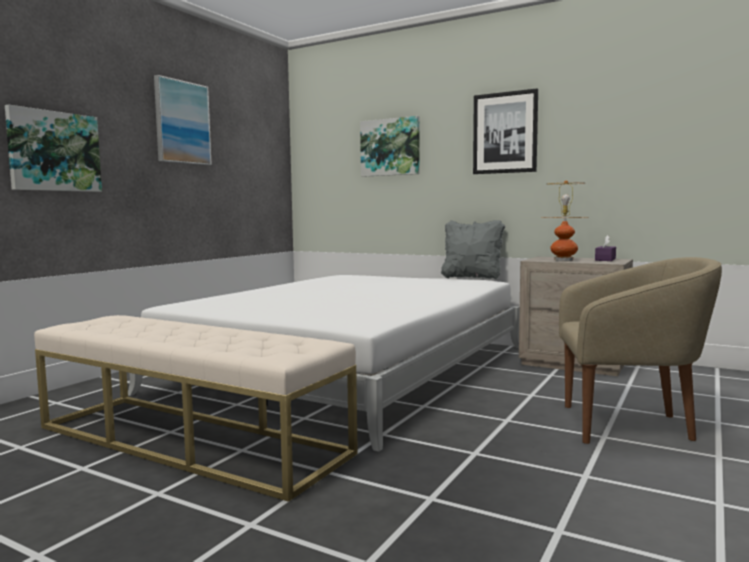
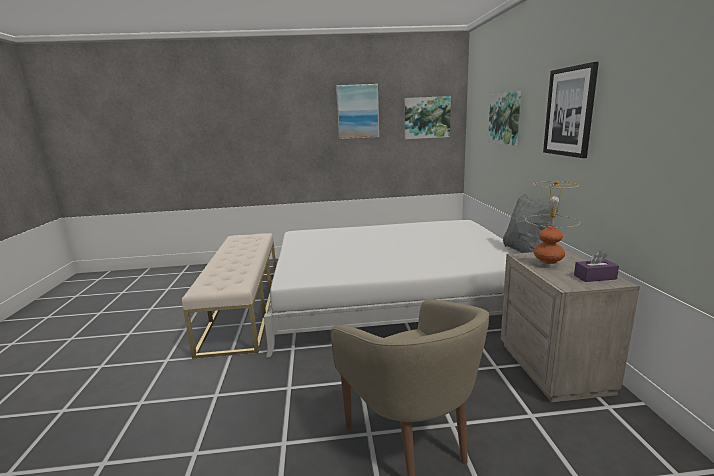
camera: 55 degrees right, 10 degrees up
picture [5,104,102,192] -> picture moved to [405,96,451,139]

